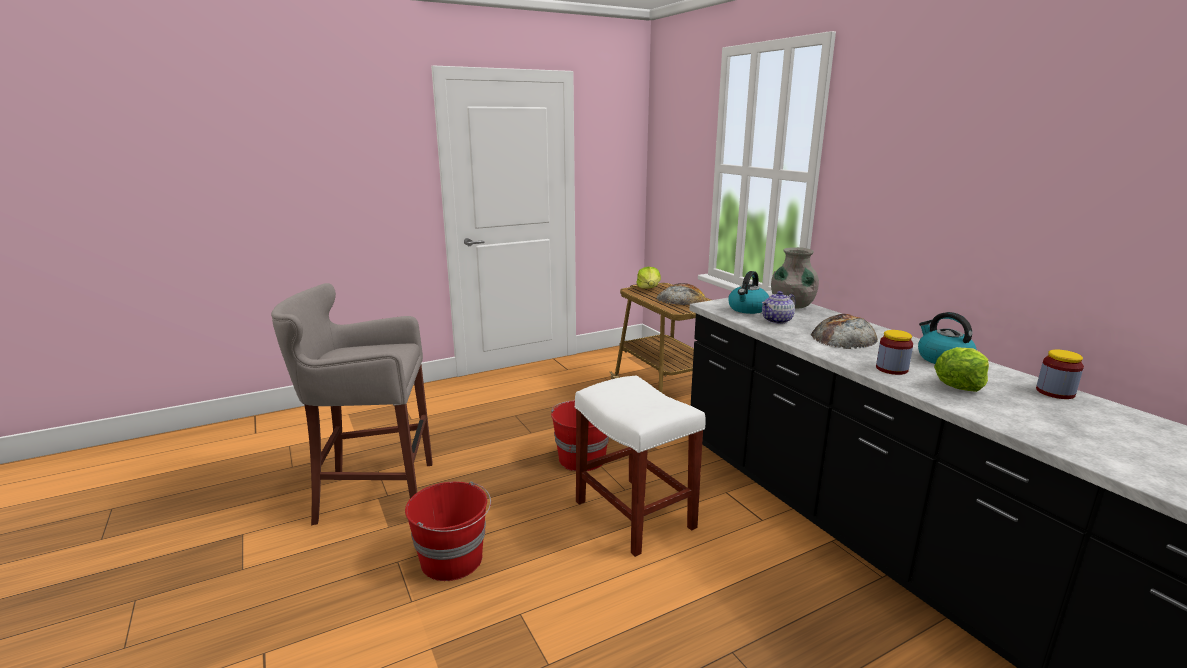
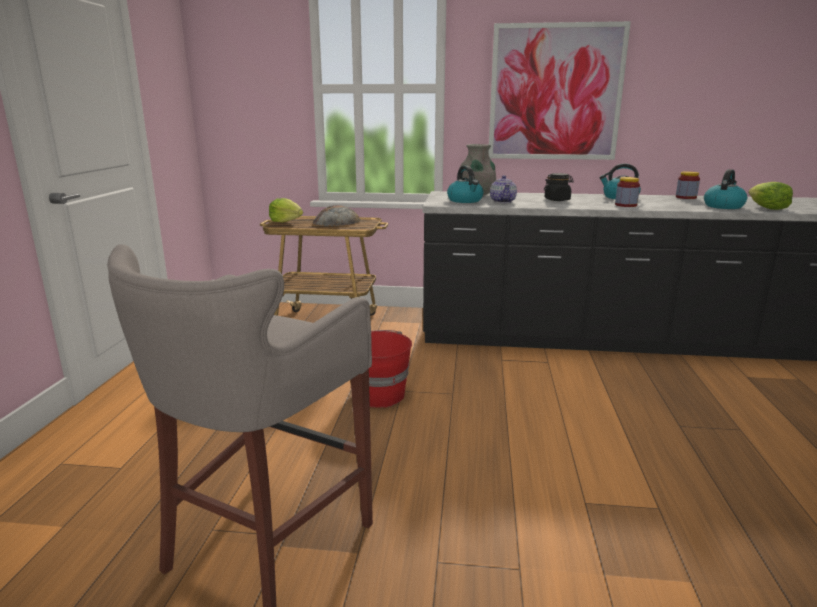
camera: 55 degrees left, 0 degrees up
red bucket [405,481,491,581] -> none
white stool [575,375,706,557] -> none
bread [811,314,878,349] -> black jar [544,173,574,201]
lettuce [934,347,989,392] -> lettuce moved to [749,182,793,210]
none -> picture [489,21,631,160]
none -> kettle [704,169,747,209]

